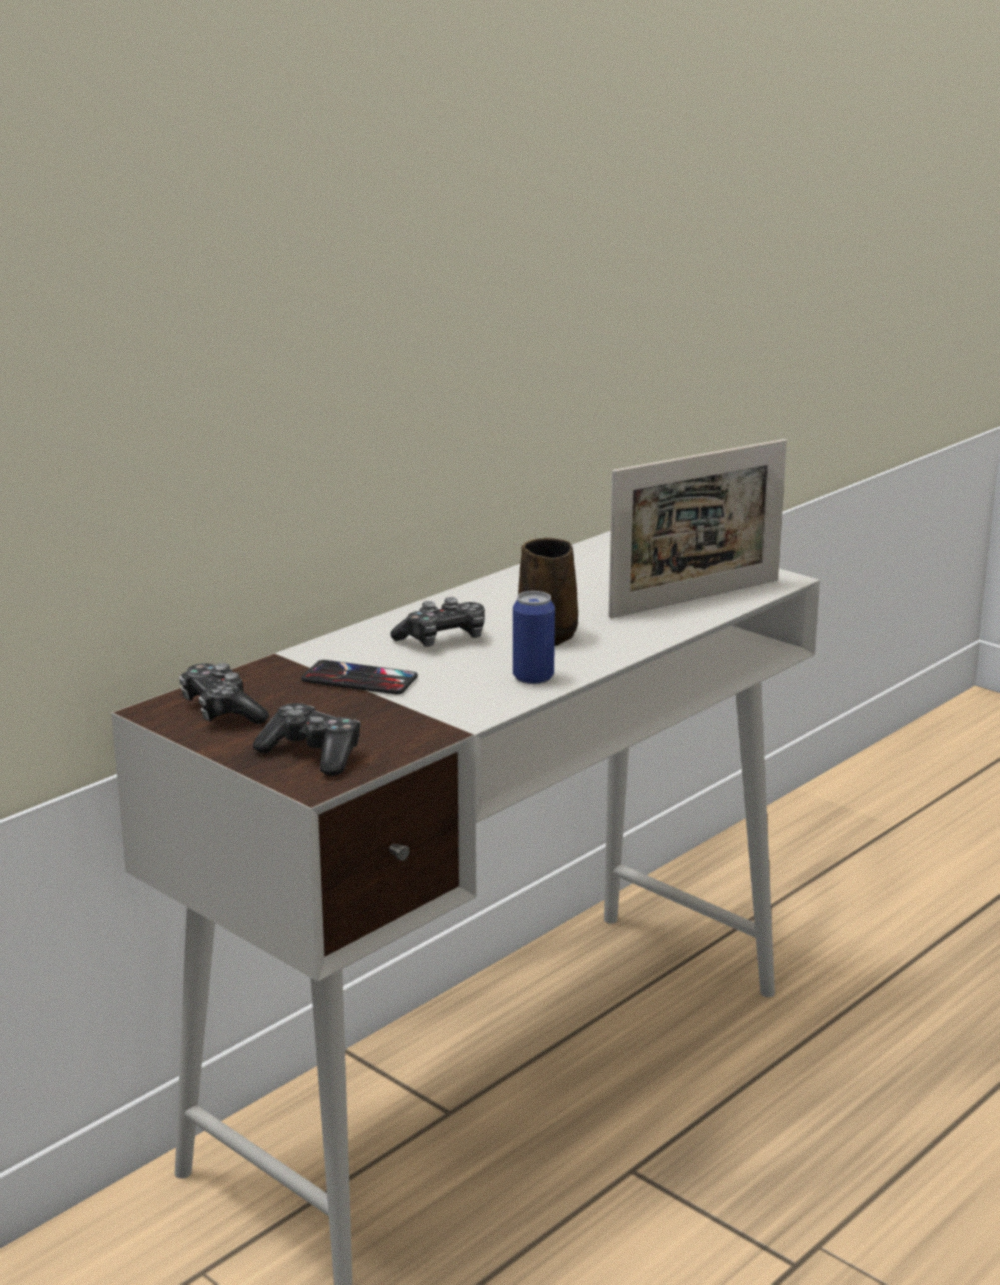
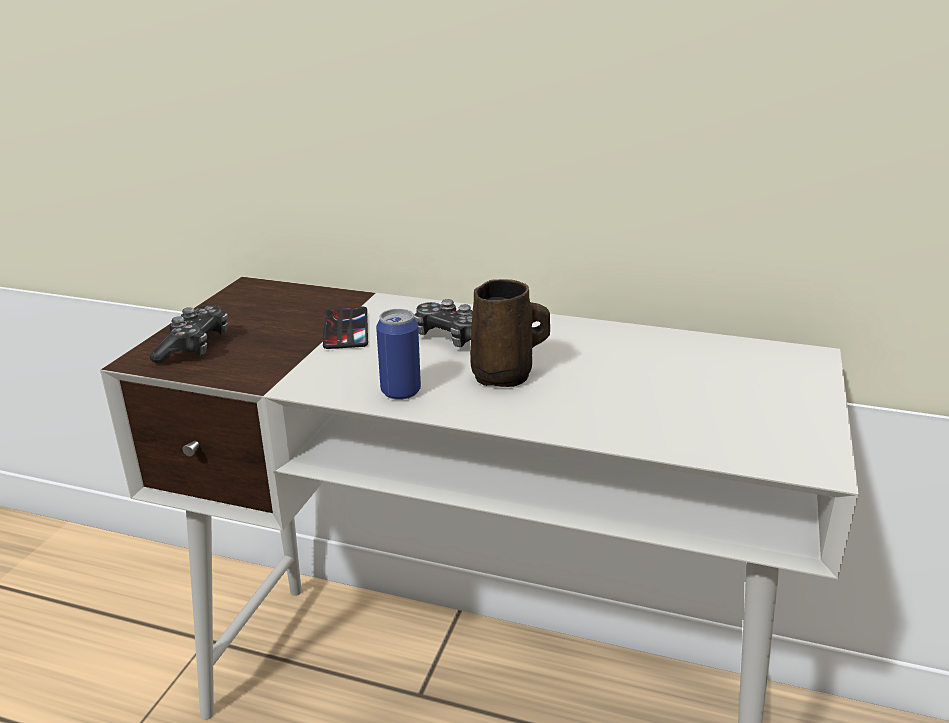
camera: 65 degrees right, 5 degrees up
game controller [179,663,269,724] -> none
picture frame [609,439,787,618] -> none

